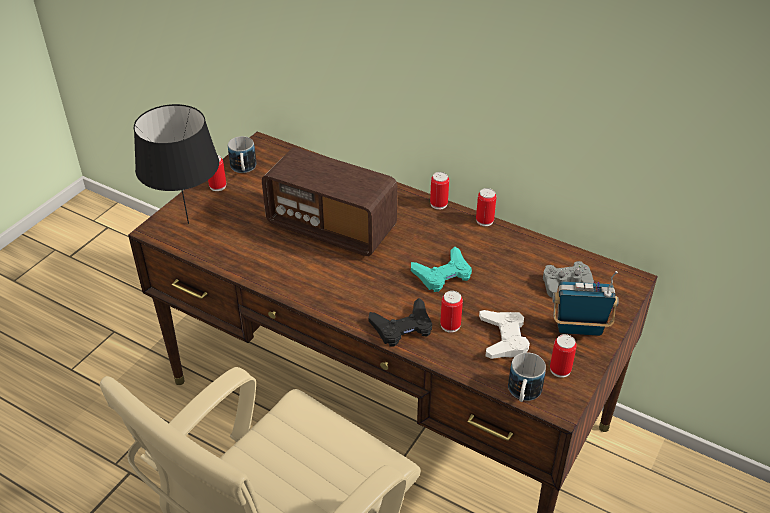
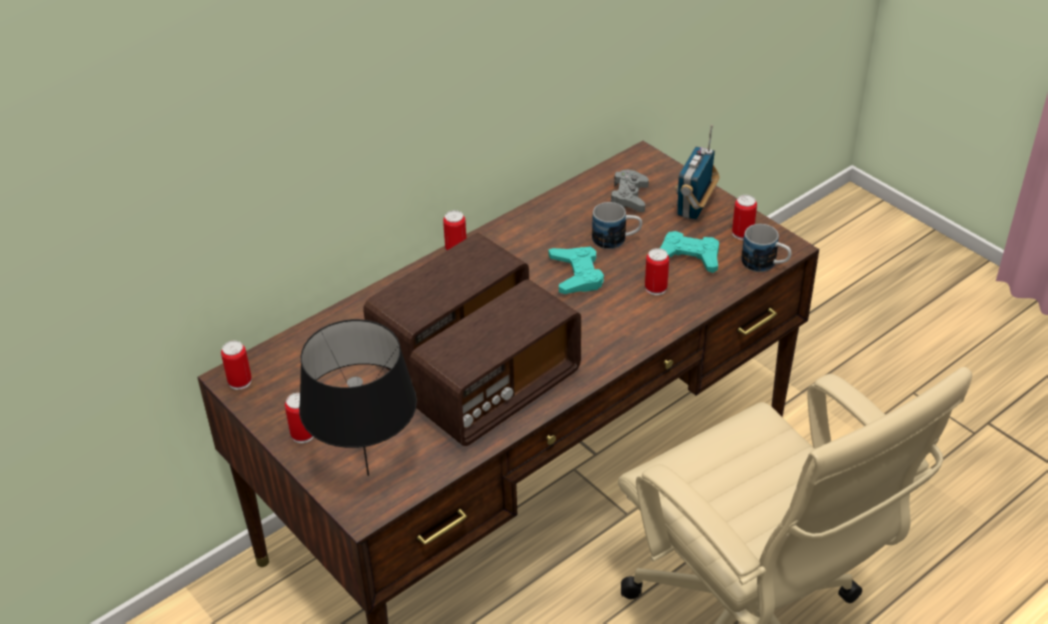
camera: 70 degrees left, 0 degrees up
mug [228,136,256,173] -> mug moved to [592,202,642,249]
black game controller [368,298,432,346] -> none
can [476,188,497,226] -> can moved to [221,341,252,390]
white game controller [479,310,530,359] -> turquoise game controller [660,231,719,273]
none -> radio [409,279,581,446]

